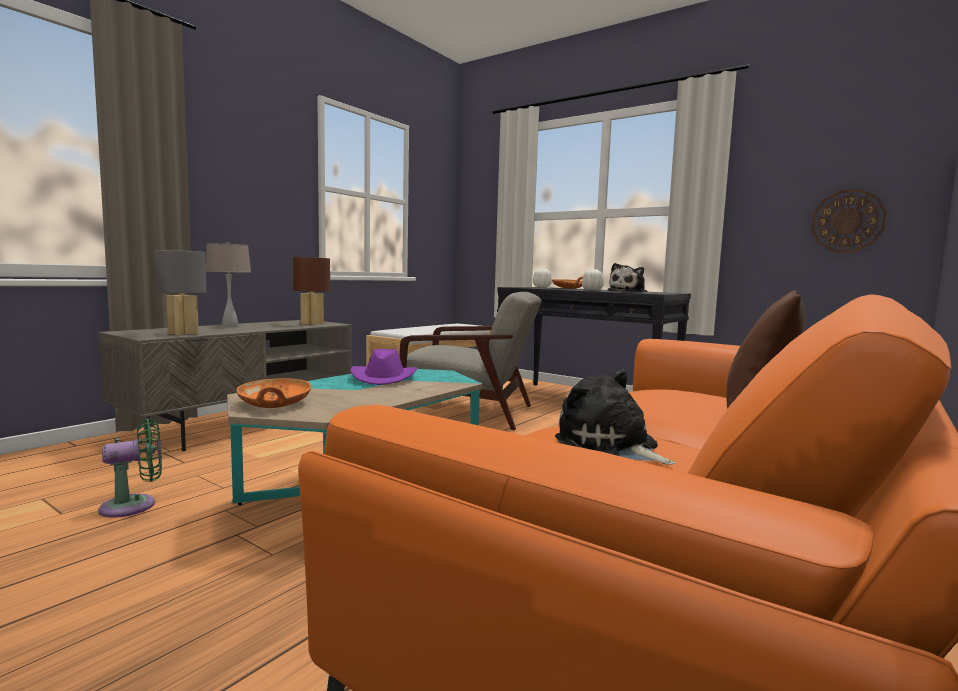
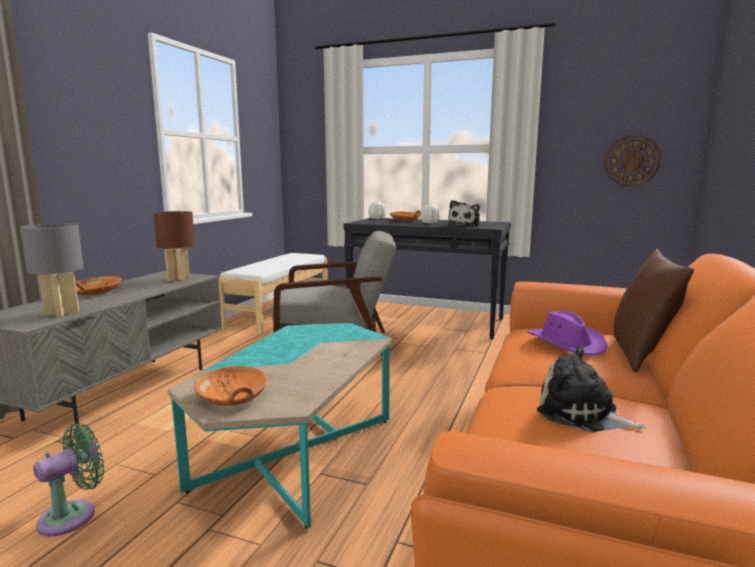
camera: 15 degrees left, 5 degrees up
beige table lamp [205,242,251,327] -> orange bowl [75,276,122,295]
purple hat [351,349,417,385] -> purple hat moved to [528,311,607,355]

